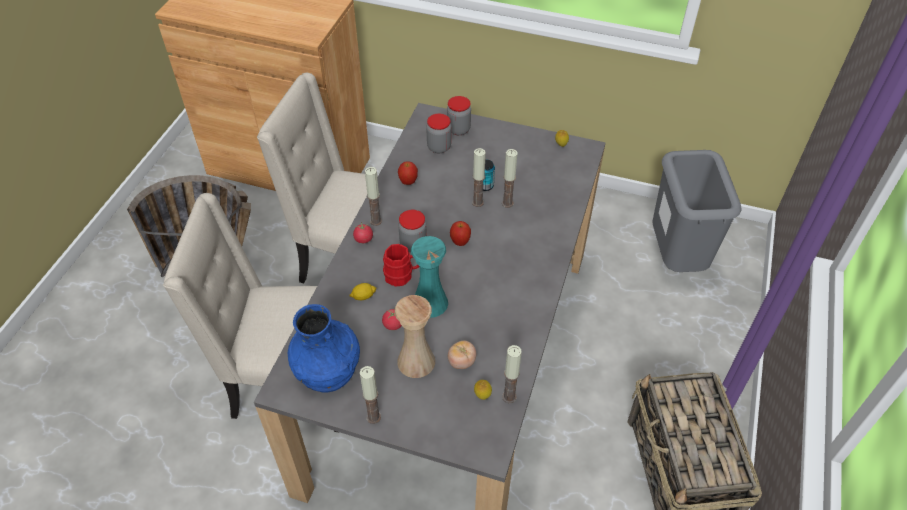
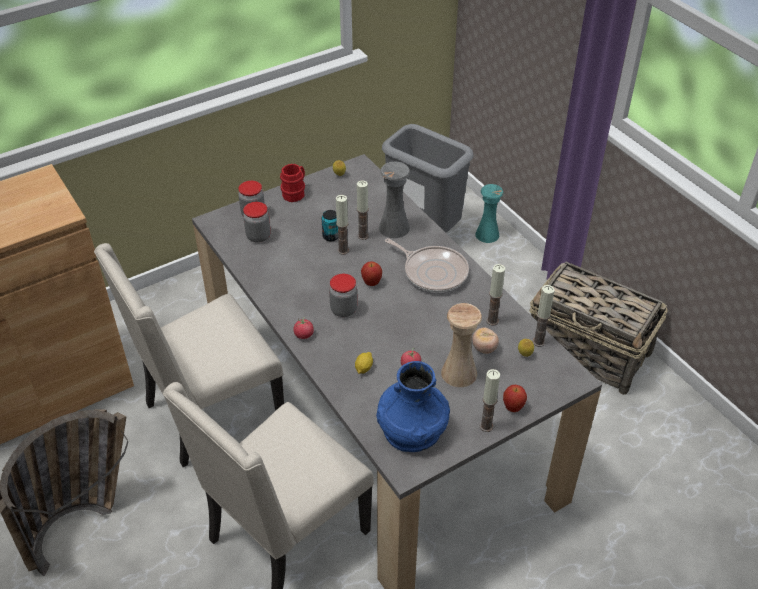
camera: 50 degrees left, 5 degrees down
candle [365,167,382,226] -> candle moved to [486,264,505,326]
red mug [383,244,419,287] -> red mug moved to [280,164,305,202]
apple [398,161,418,185] -> apple moved to [503,385,527,412]
turquoise vase [411,236,448,318] -> turquoise vase moved to [475,184,503,243]
none -> grey vase [379,161,410,238]
none -> frying pan [385,238,469,293]

